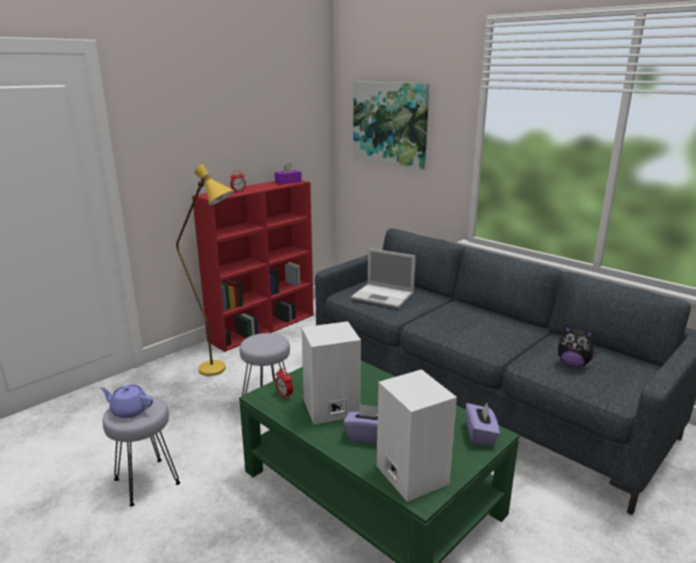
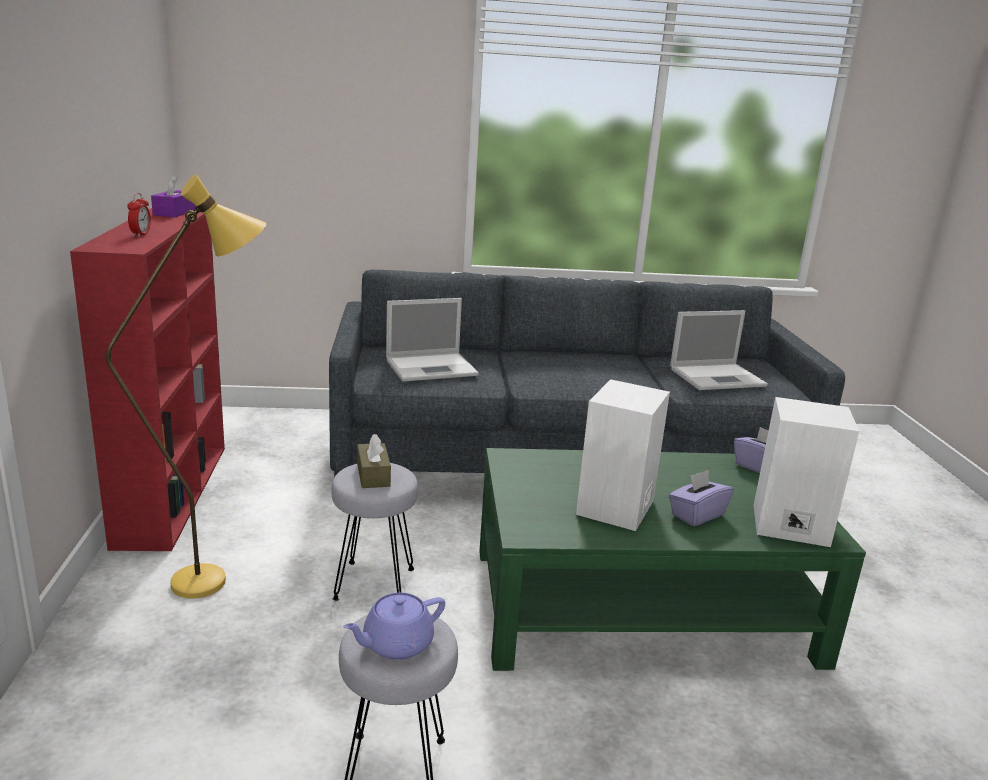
camera: 50 degrees left, 0 degrees up
alarm clock [276,368,293,399] -> none
picture [353,81,430,170] -> none
plush toy [558,325,598,367] -> laptop [670,310,768,390]
none -> brown tissue box [357,434,391,488]

